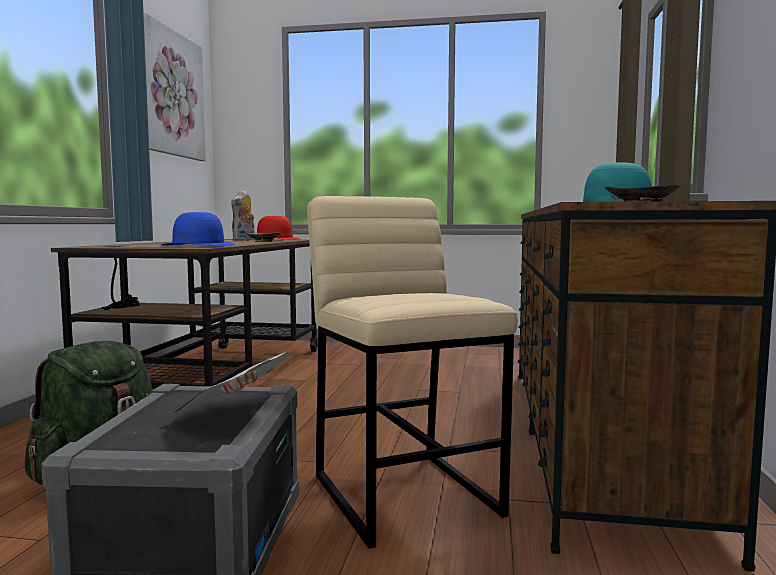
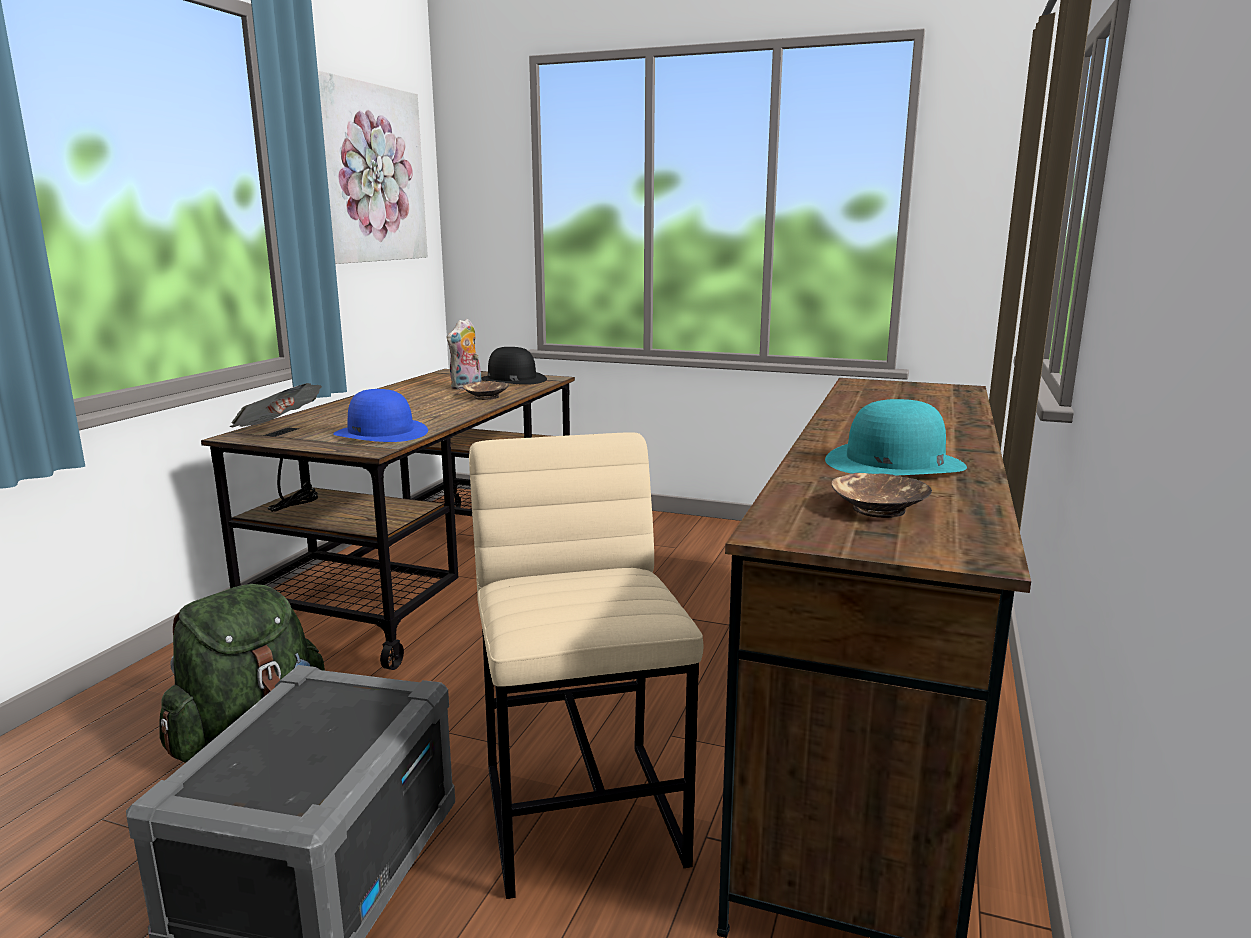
camera: 10 degrees right, 10 degrees up
newspaper [167,351,292,417] -> newspaper moved to [230,383,322,427]
red hat [257,216,300,240] -> black hat [481,347,547,385]

